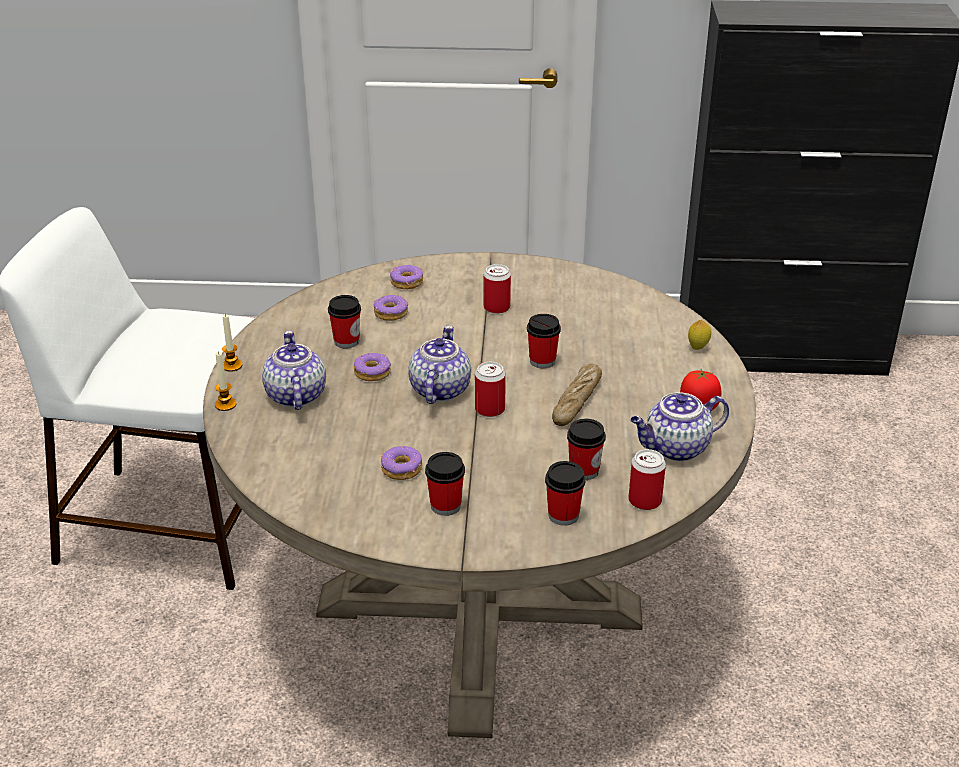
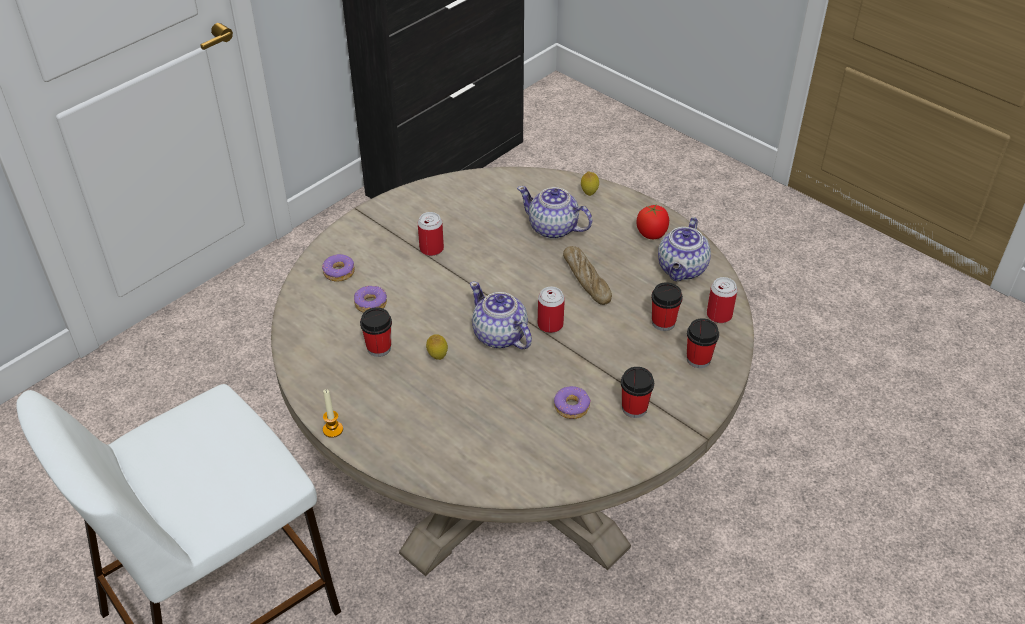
camera: 50 degrees left, 10 degrees up
candle [215,351,237,411] -> none
teapot [262,330,326,410] -> teapot moved to [517,186,593,239]
donut [354,353,391,381] -> lemon [426,334,448,360]
cup [527,314,561,368] -> none

